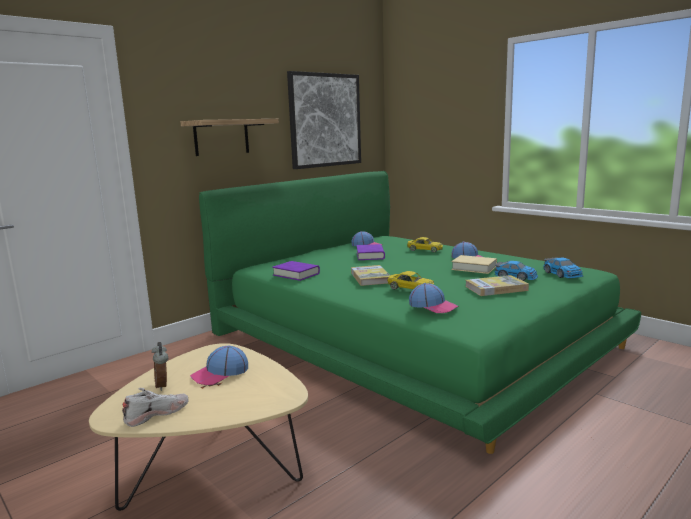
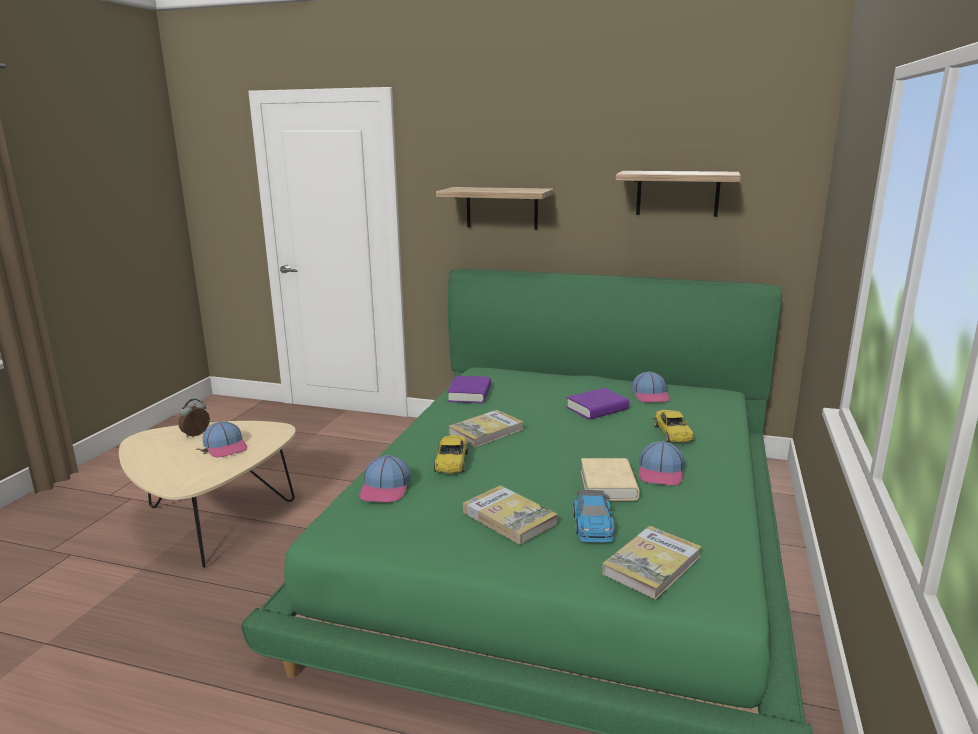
camera: 60 degrees right, 5 degrees up
white shoe [122,388,189,427] -> none
cap [190,346,248,385] -> cap turned 150 degrees counterclockwise [203,421,247,457]
picture [287,71,361,169] -> shelf [616,171,741,217]
toy car [543,257,583,278] -> book [602,526,702,600]

